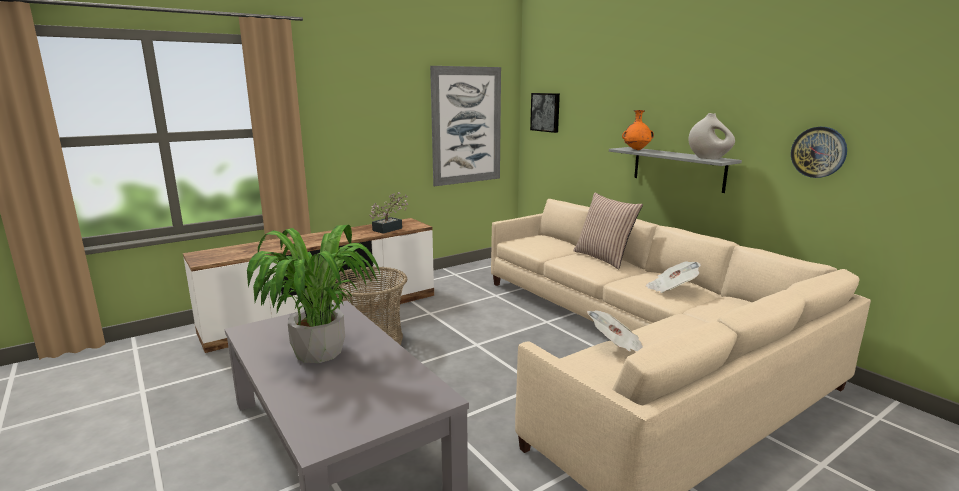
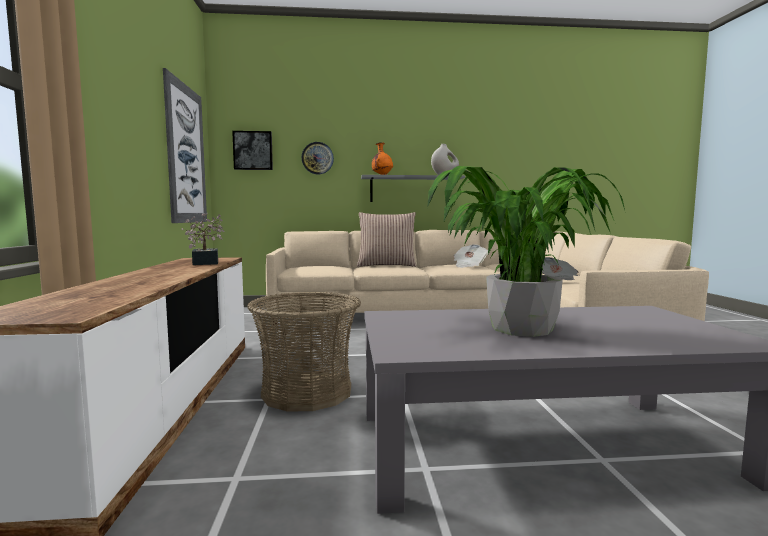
camera: 60 degrees left, 10 degrees down
wall clock [791,127,847,178] -> wall clock moved to [302,142,334,174]

